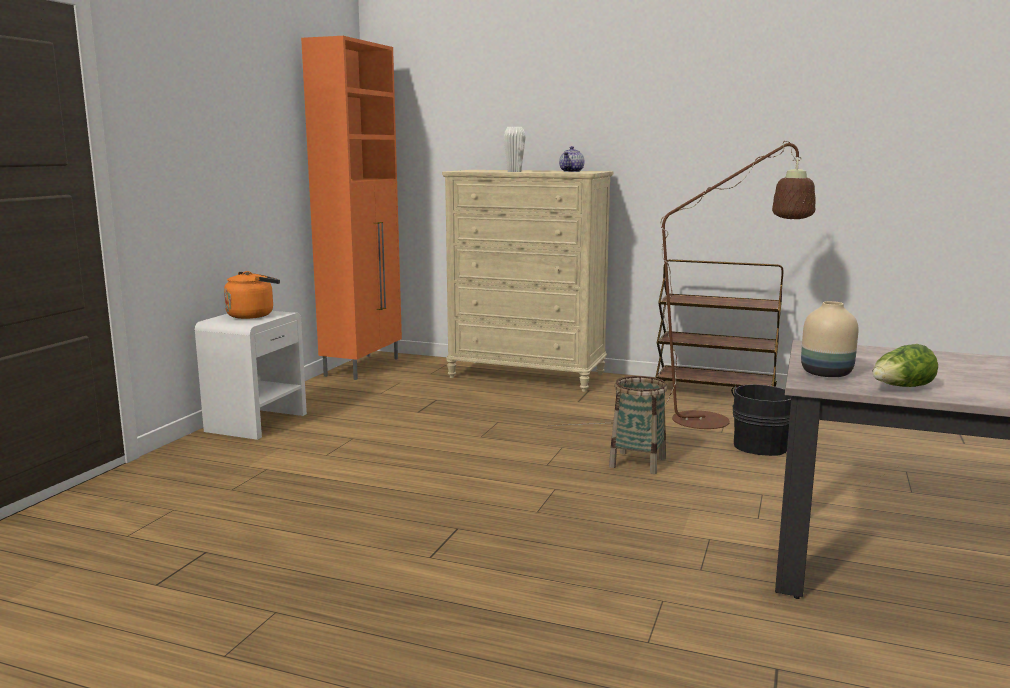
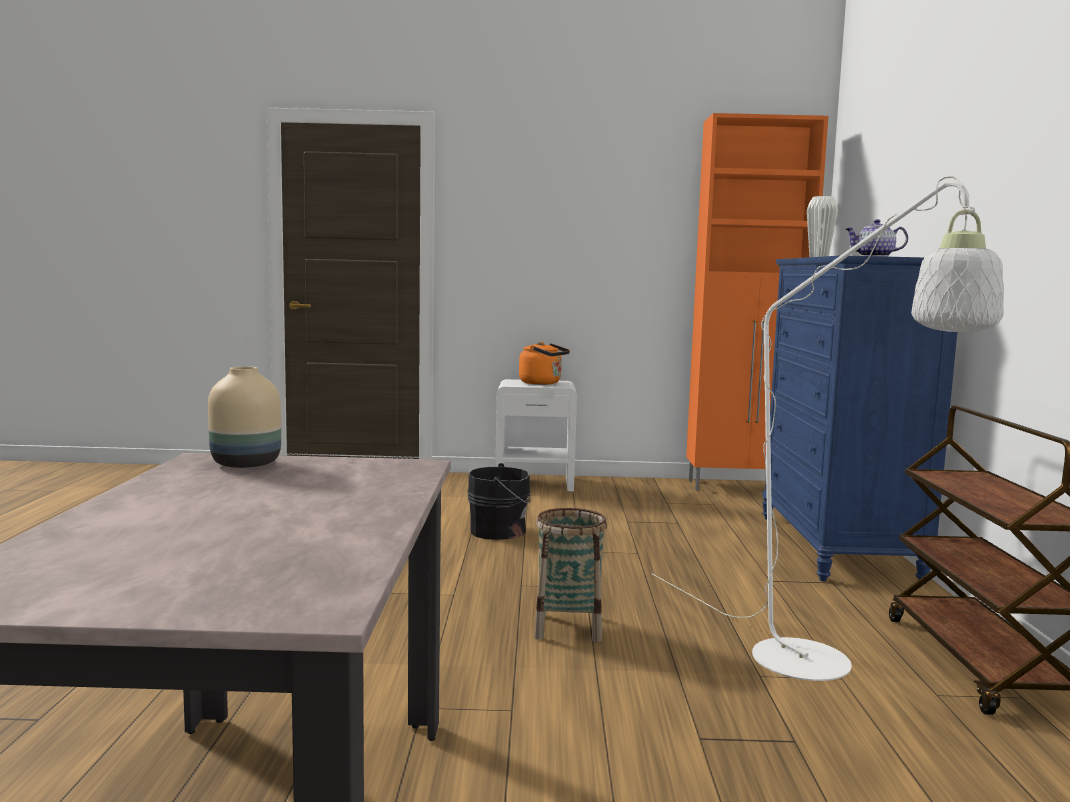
camera: 70 degrees right, 5 degrees down
beige dresser [442,170,614,392] -> blue dresser [762,256,957,584]
brown floor lamp [548,141,816,429] -> white floor lamp [652,176,1004,681]
black bucket [731,384,791,456] -> black bucket moved to [467,463,531,540]
lettuce [872,344,938,387] -> none

